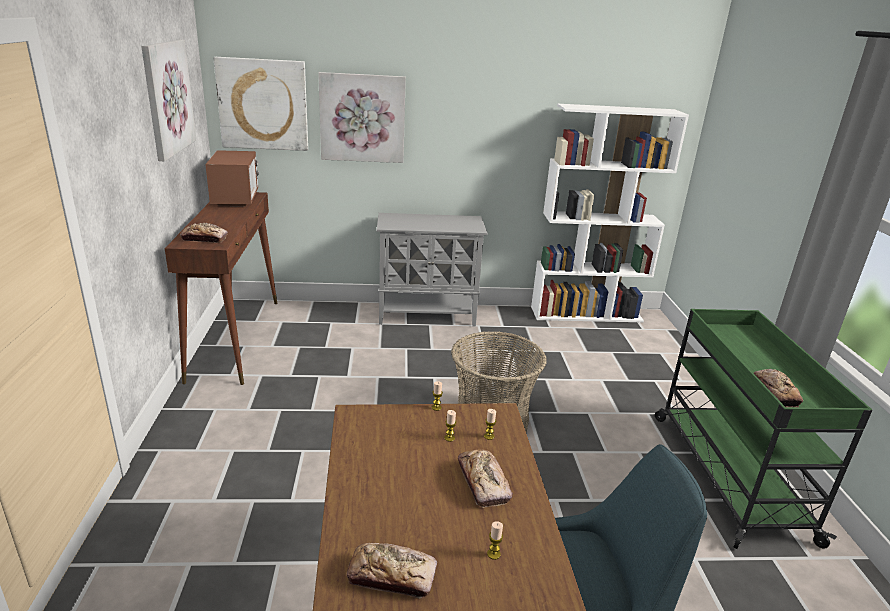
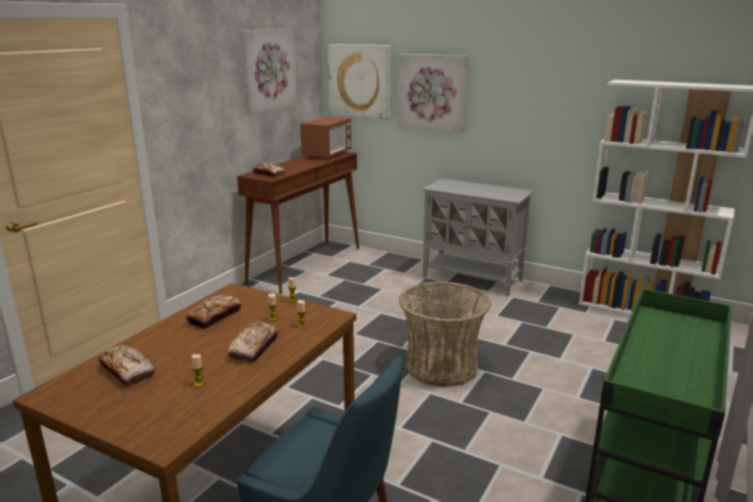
camera: 35 degrees right, 5 degrees down
bread [754,369,803,407] -> bread moved to [186,294,241,329]

